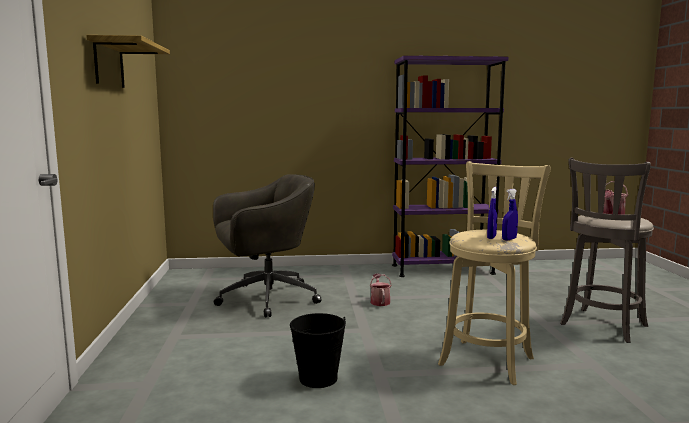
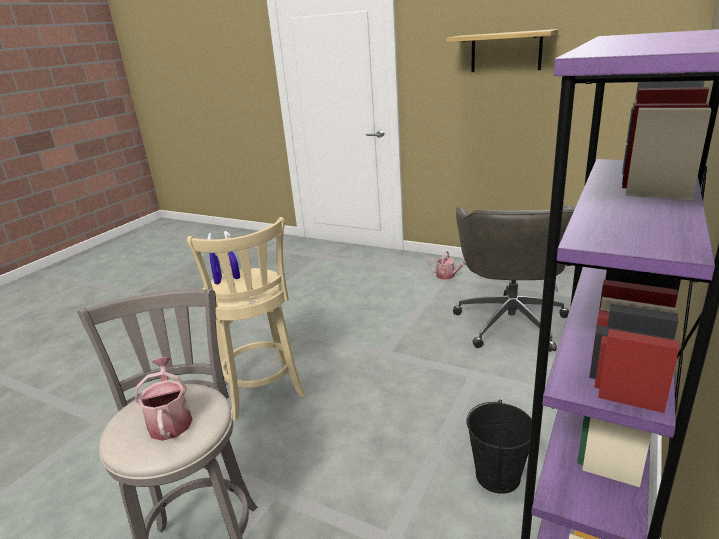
camera: 125 degrees right, 15 degrees up
black bucket [290,313,346,388] -> black bucket moved to [467,400,532,494]
watering can [370,273,392,306] -> watering can moved to [429,251,466,280]

